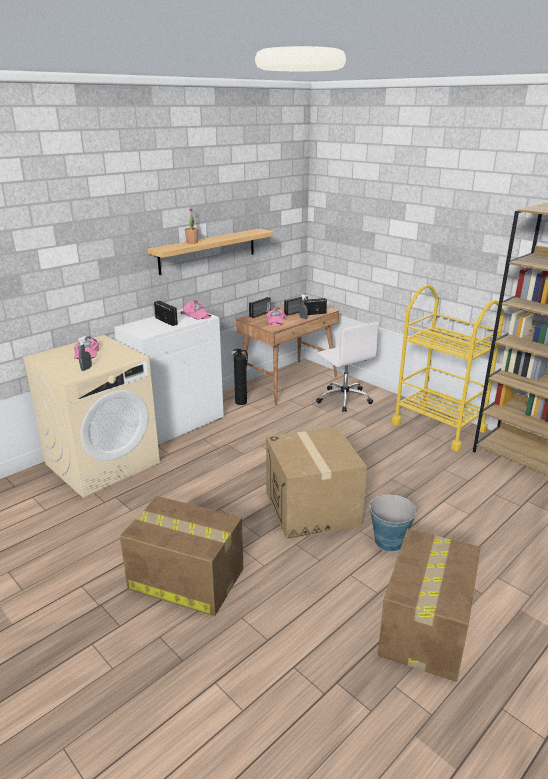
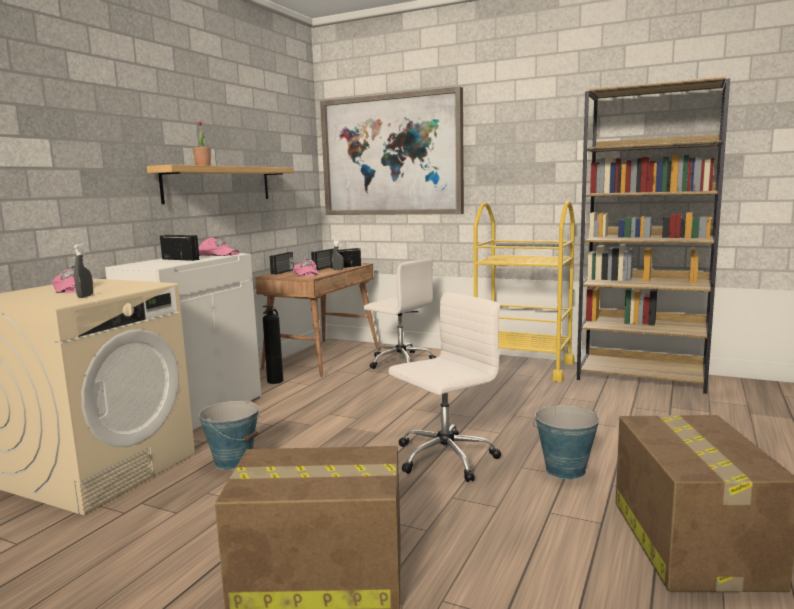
camera: 20 degrees left, 15 degrees down
cardboard box [266,427,367,539] -> white office chair [389,292,501,482]
none -> bucket [199,399,261,470]
none -> picture [320,87,464,215]

